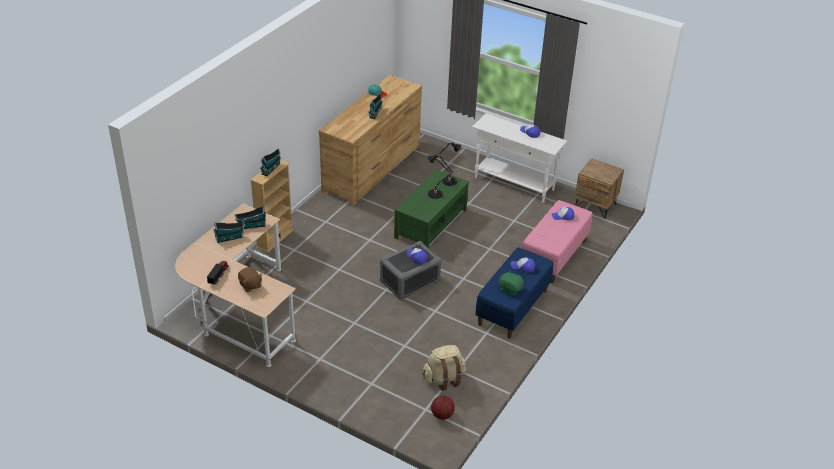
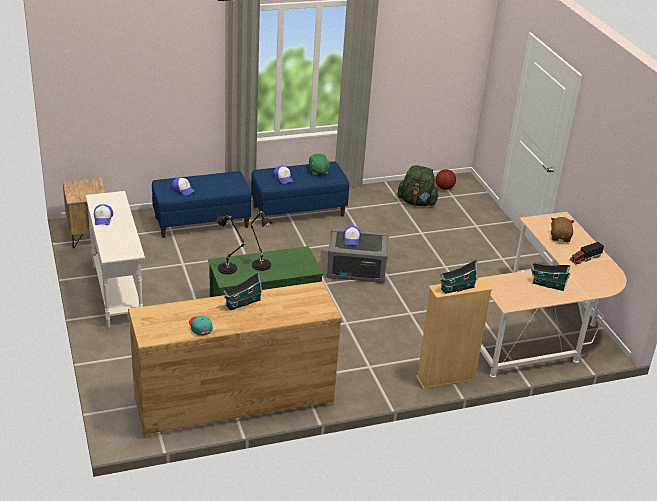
camera: 140 degrees left, 5 degrees down
toy house [235,206,266,229] -> none
beige backpack [422,345,466,391] -> green backpack [398,165,439,206]
pink bench [522,200,593,283] -> blue bench [152,171,252,238]

